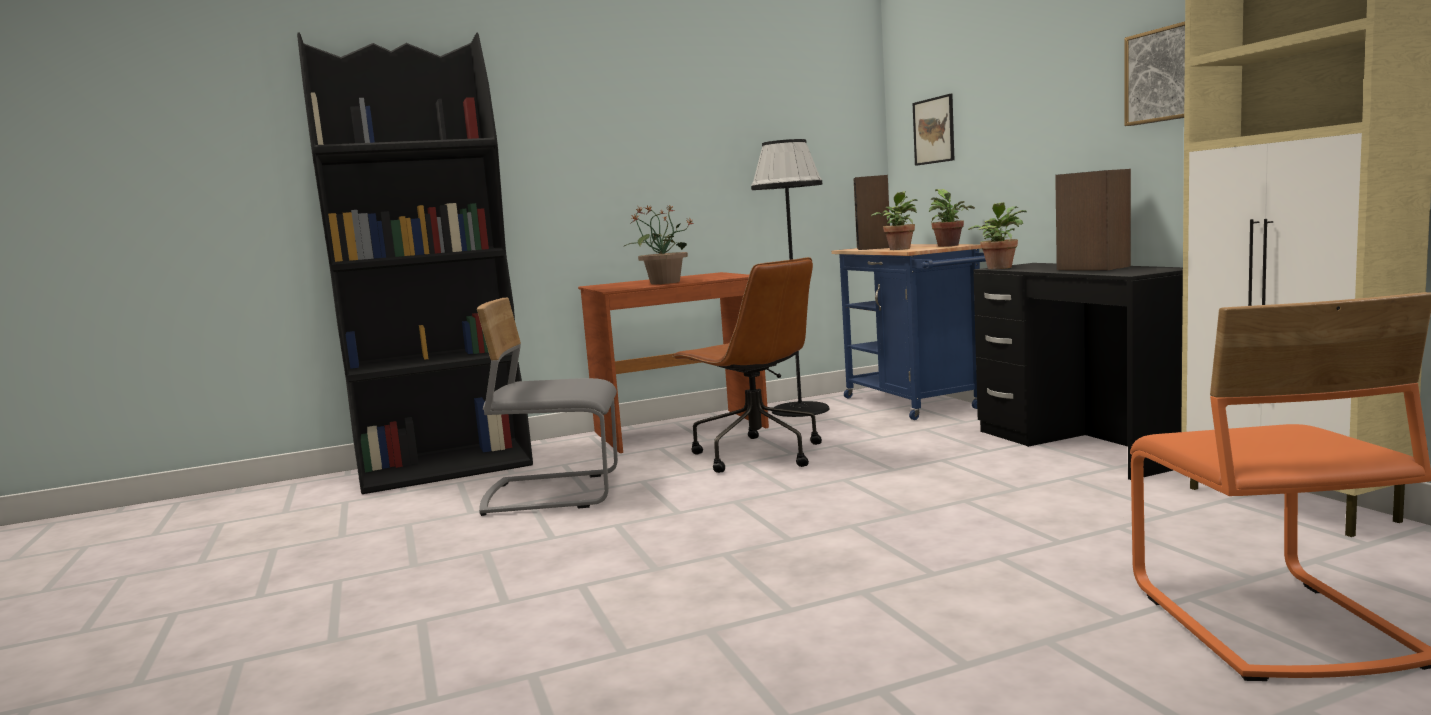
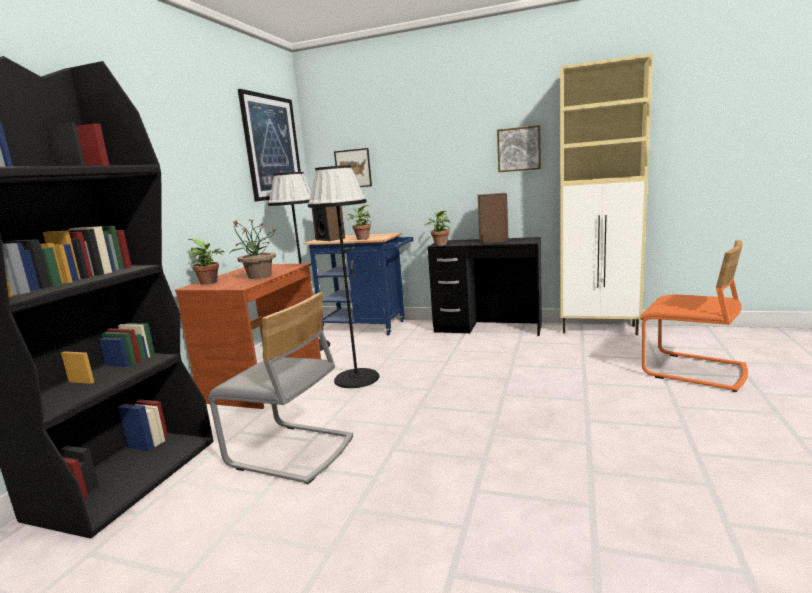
camera: 50 degrees left, 5 degrees up
grey chair [477,298,618,516] -> grey chair turned 105 degrees counterclockwise [208,292,353,485]
brown office chair [672,257,822,473] -> black floor lamp [308,165,379,388]
potted plant [929,189,975,247] -> potted plant moved to [189,239,224,285]
none -> picture [238,89,301,201]

